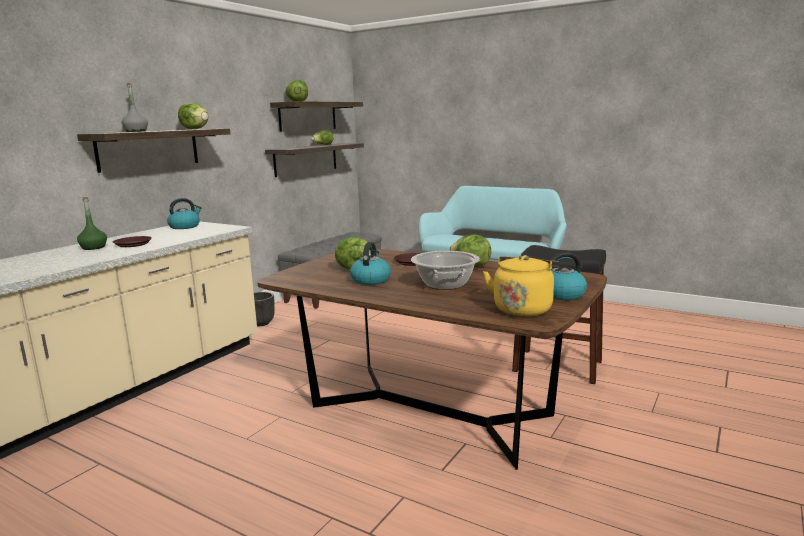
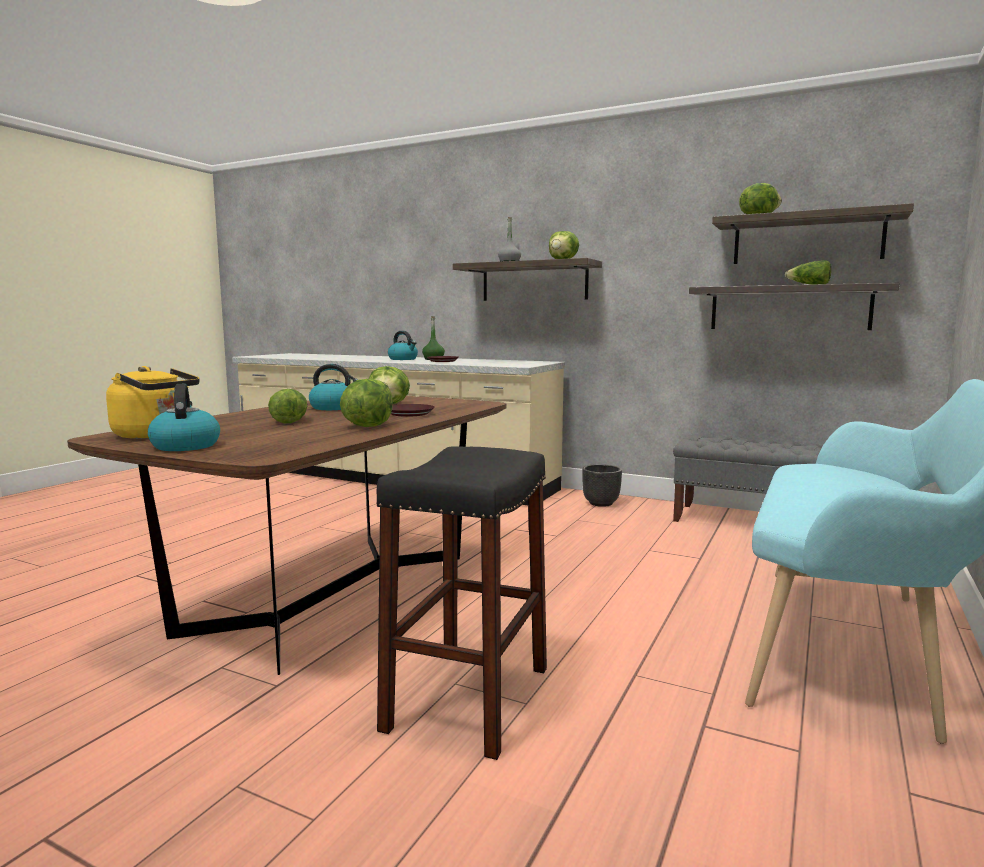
camera: 85 degrees right, 5 degrees down
kettle [167,198,202,229] -> kettle moved to [388,331,418,360]
cooking pot [411,251,480,290] -> lettuce [268,389,307,424]

